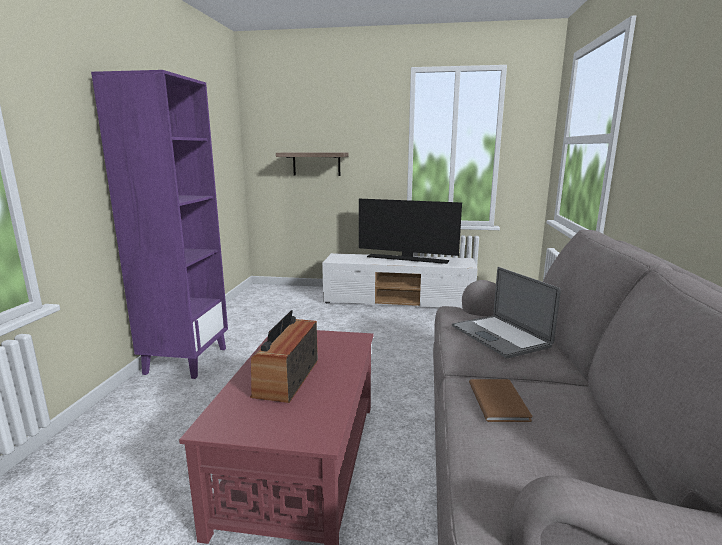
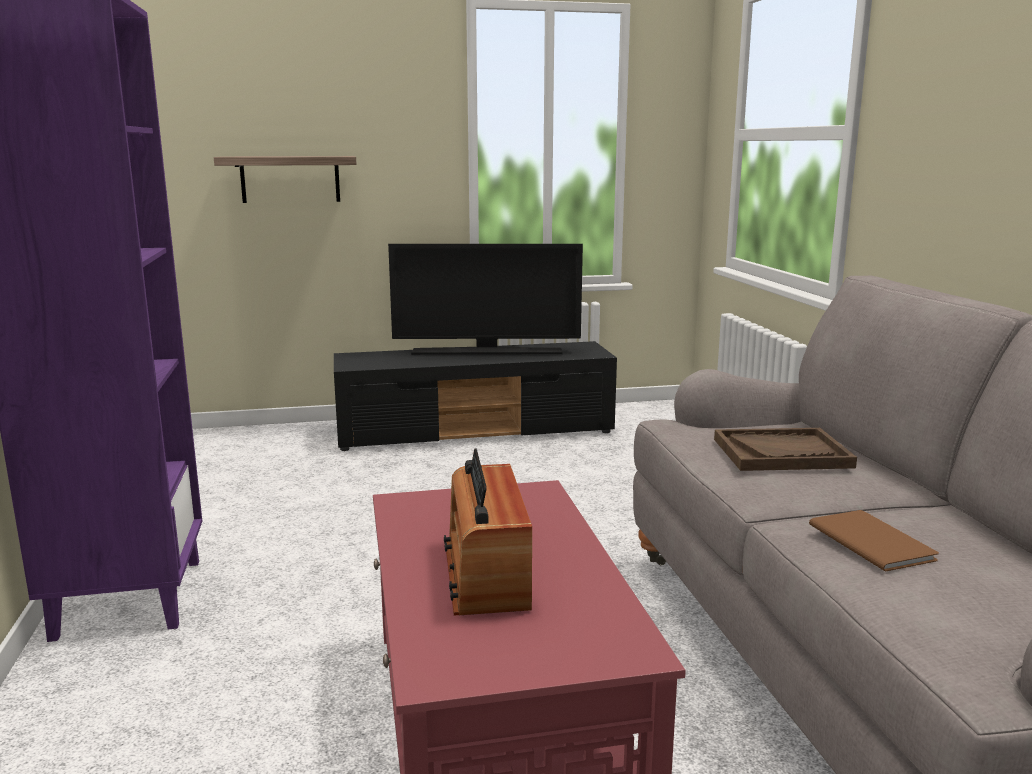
camera: 20 degrees left, 0 degrees up
white tv stand [322,253,478,308] -> black tv stand [334,341,617,451]
laptop [452,267,561,358] -> brown tray [714,428,857,471]

